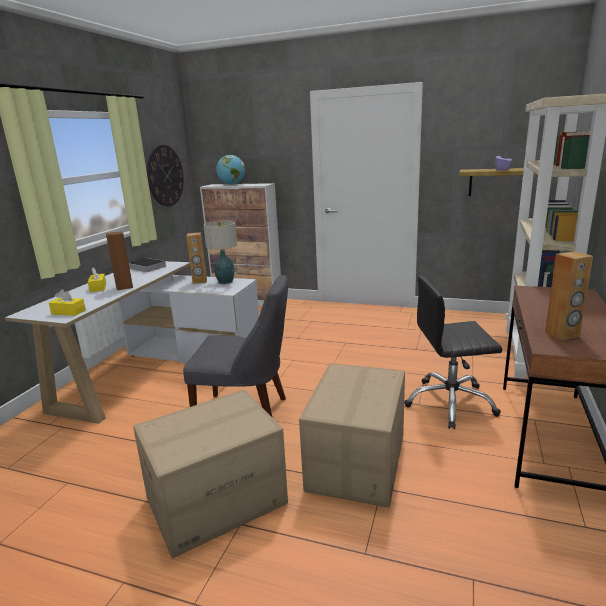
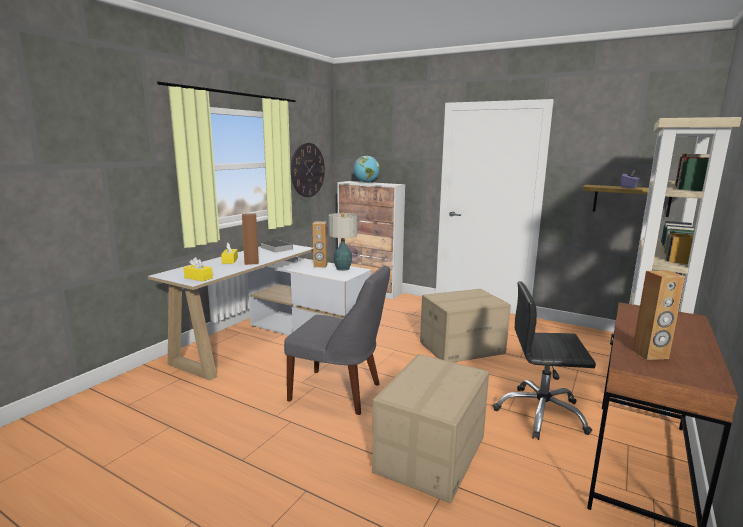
camera: 10 degrees right, 5 degrees down
cardboard box [133,390,288,558] -> cardboard box moved to [420,289,511,362]

